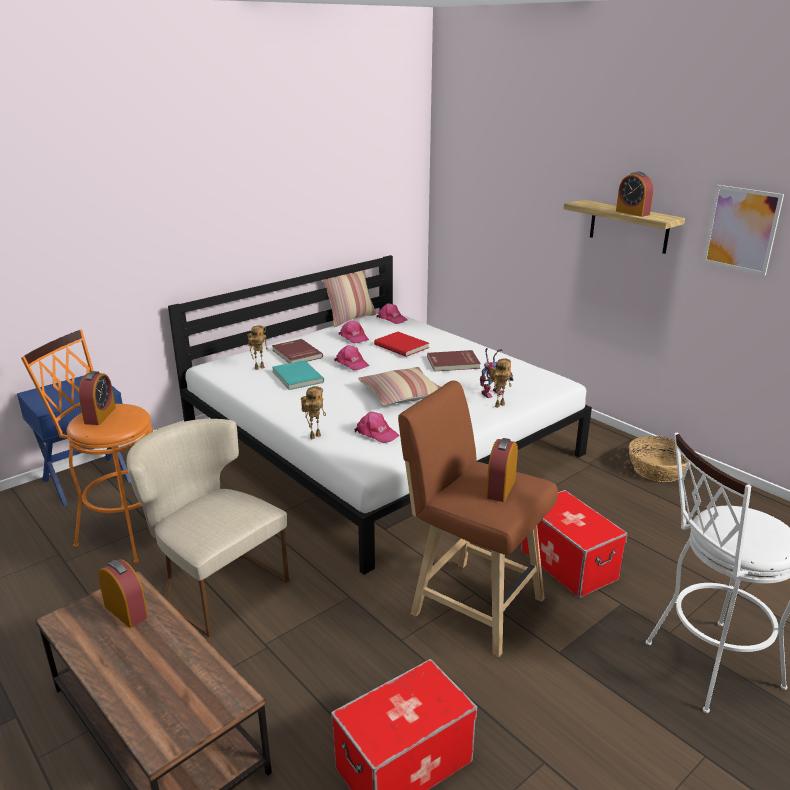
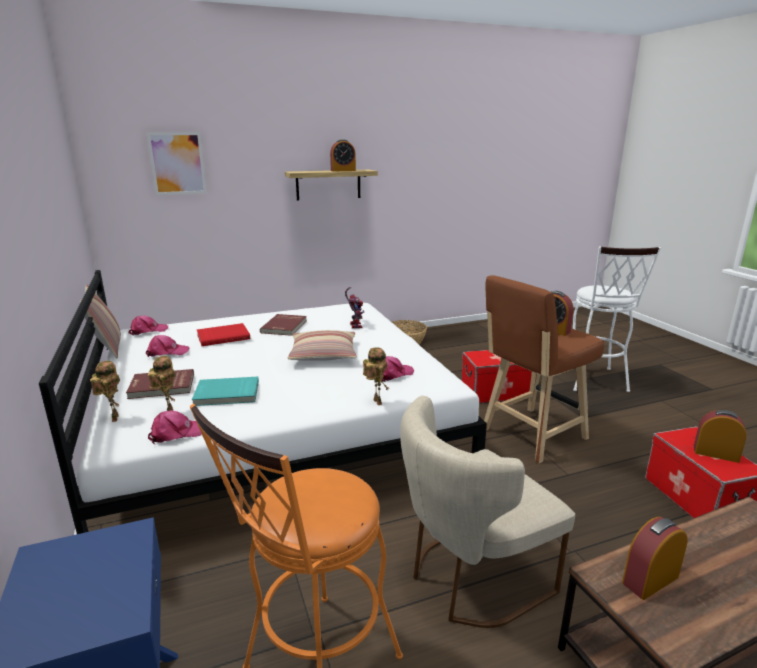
camera: 70 degrees left, 5 degrees down
alarm clock [79,371,116,425] -> alarm clock moved to [694,410,747,463]
pink cap [334,345,369,370] -> pink cap moved to [148,410,202,445]
toy robot [490,358,512,408] -> toy robot moved to [90,361,120,422]
picture [703,185,784,276] -> picture moved to [147,132,207,195]

